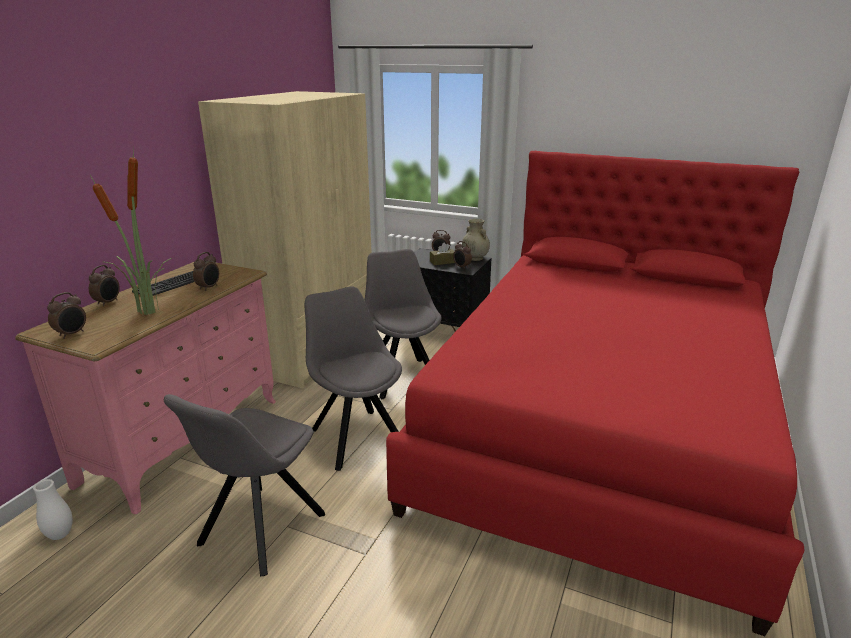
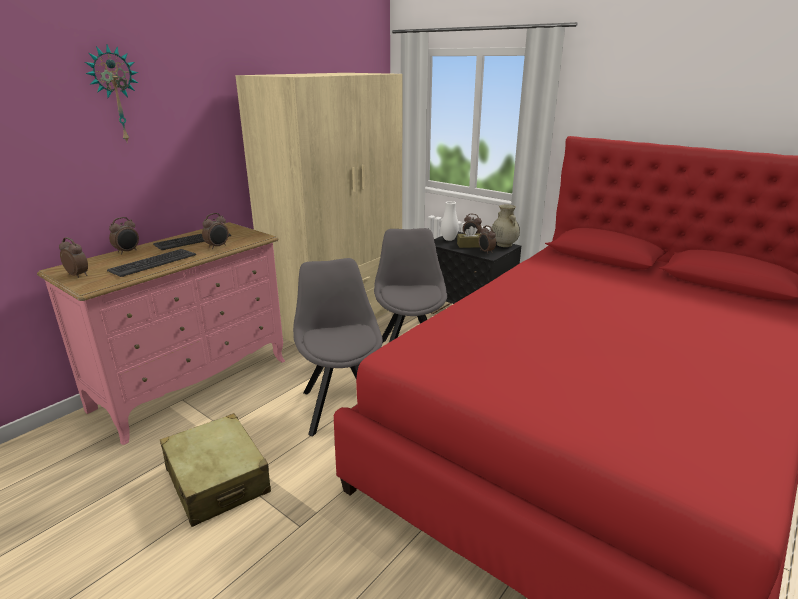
camera: 15 degrees right, 0 degrees up
white vase [33,479,73,540] -> white vase moved to [441,201,459,241]
alarm clock [47,292,86,339] -> alarm clock turned 105 degrees counterclockwise [59,237,88,278]
potted plant [89,149,172,315] -> keyboard [107,249,196,277]
grey chair [164,394,325,577] -> beige suitcase [160,413,271,527]
none -> wall clock [85,45,138,141]

